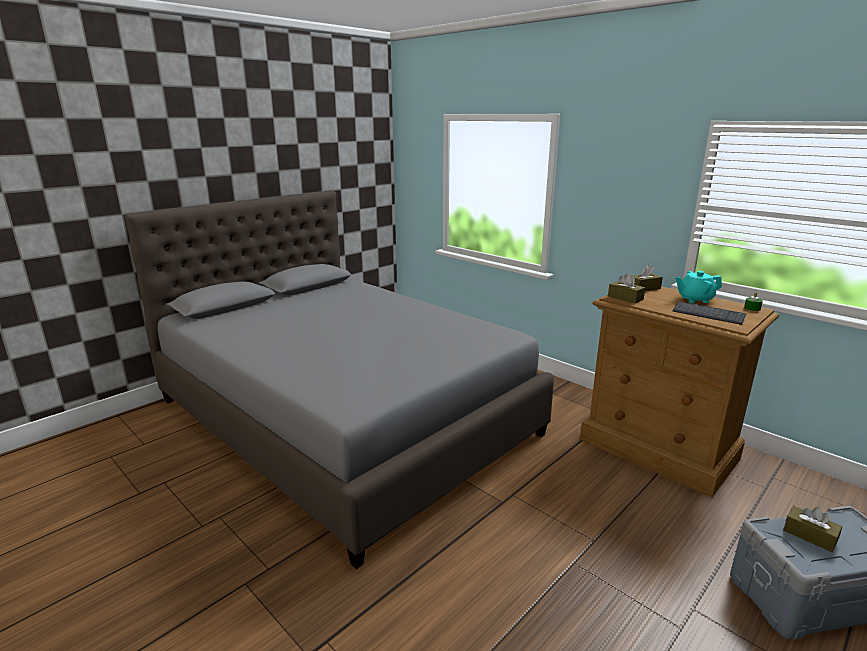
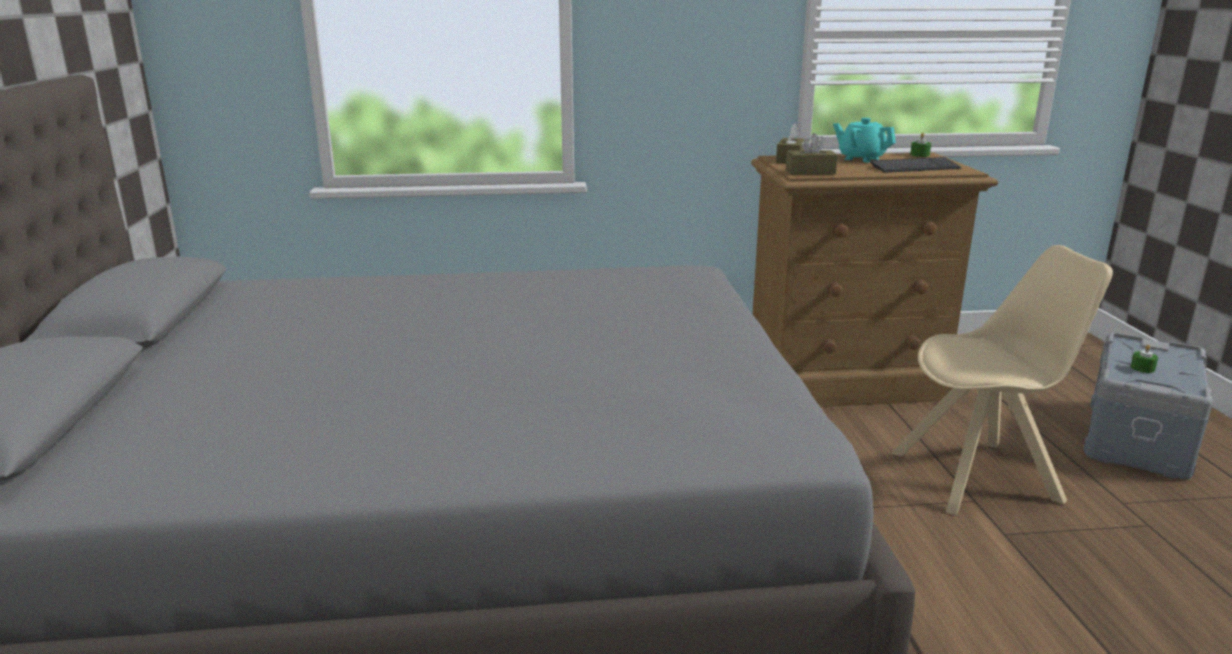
camera: 50 degrees left, 0 degrees up
turquoise teapot [676,271,722,303] -> turquoise teapot turned 90 degrees clockwise [833,118,896,163]
brown tissue box [783,506,842,552] -> green candle [1131,345,1158,373]
none -> beige chair [891,245,1113,515]

